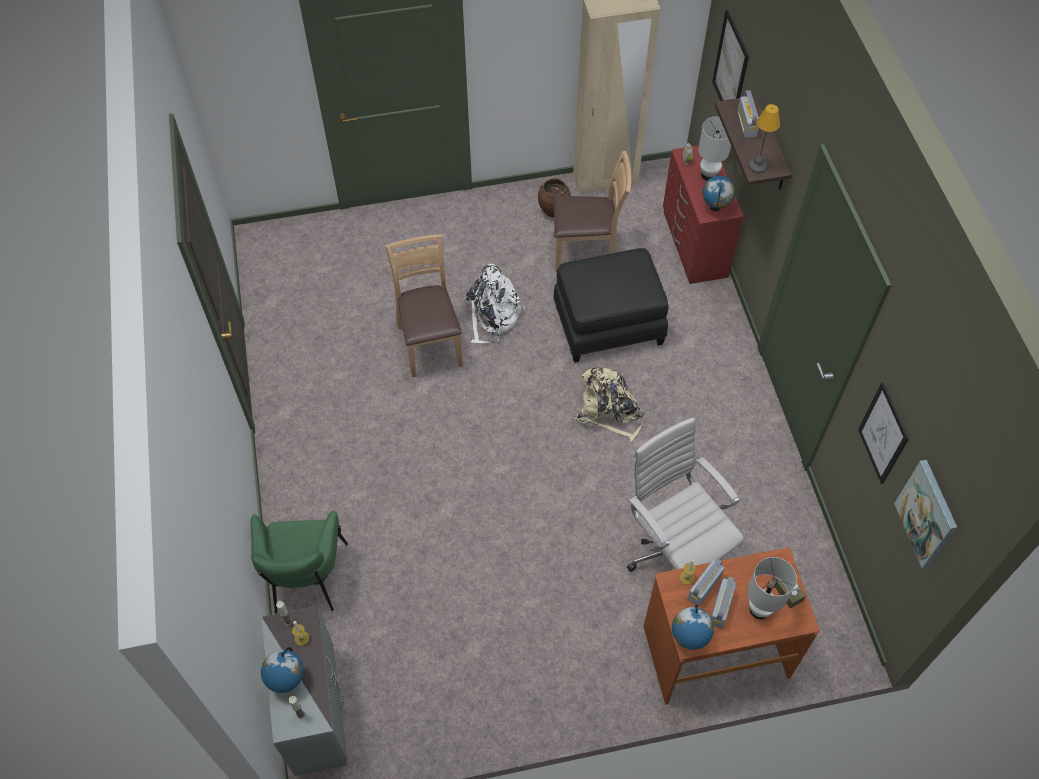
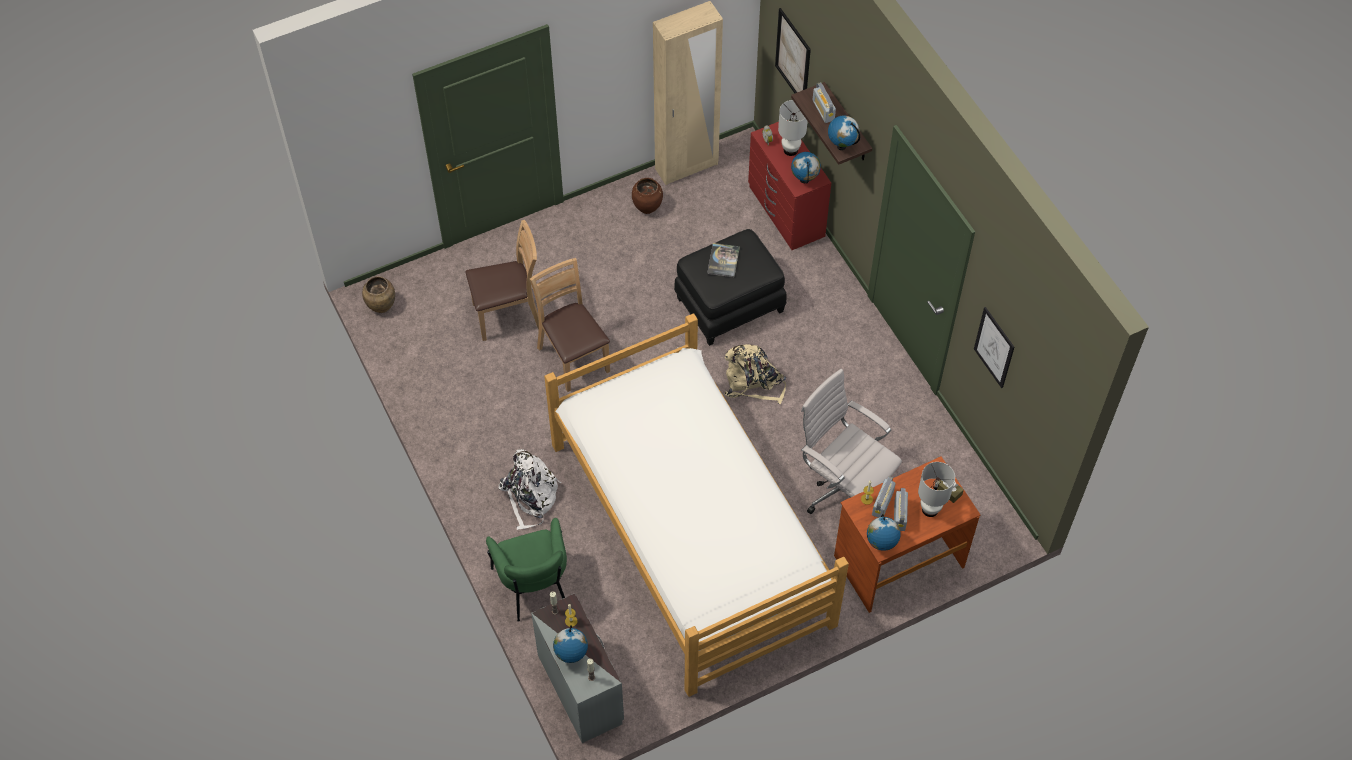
camera: 15 degrees left, 0 degrees up
white backpack [463,264,525,343] -> white backpack moved to [498,449,561,530]
brown chair [553,151,631,273] -> brown chair moved to [465,220,539,341]
table lamp [748,104,780,174] -> globe [828,115,860,150]
picture [894,460,957,568] -> none
none -> brown vase [362,276,395,313]
none -> bed [544,313,849,697]
none -> book [707,243,740,277]

